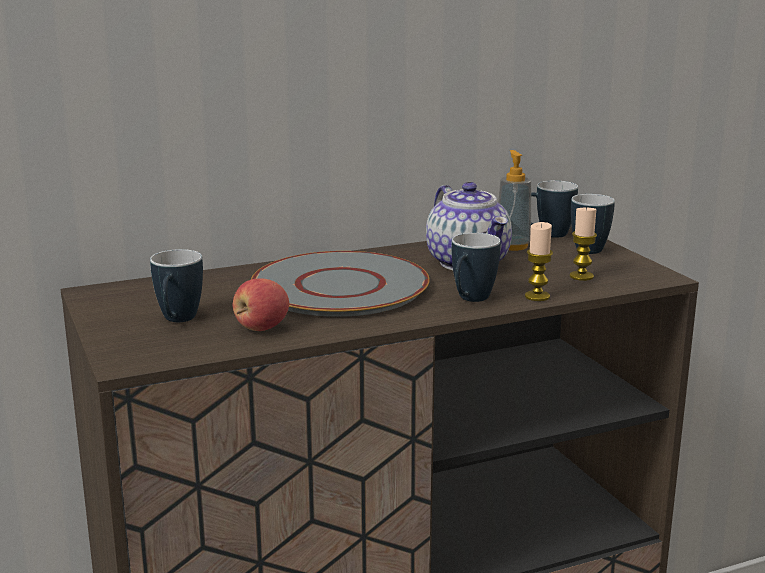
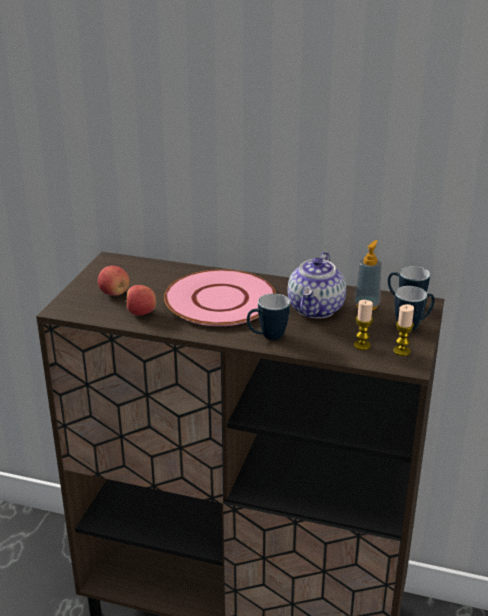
camera: 40 degrees right, 10 degrees up
mug [150,249,203,322] -> apple [98,266,130,296]
grey plate [251,251,430,317] -> pink plate [164,269,276,326]
candle [525,222,553,301] -> candle moved to [393,304,414,356]

